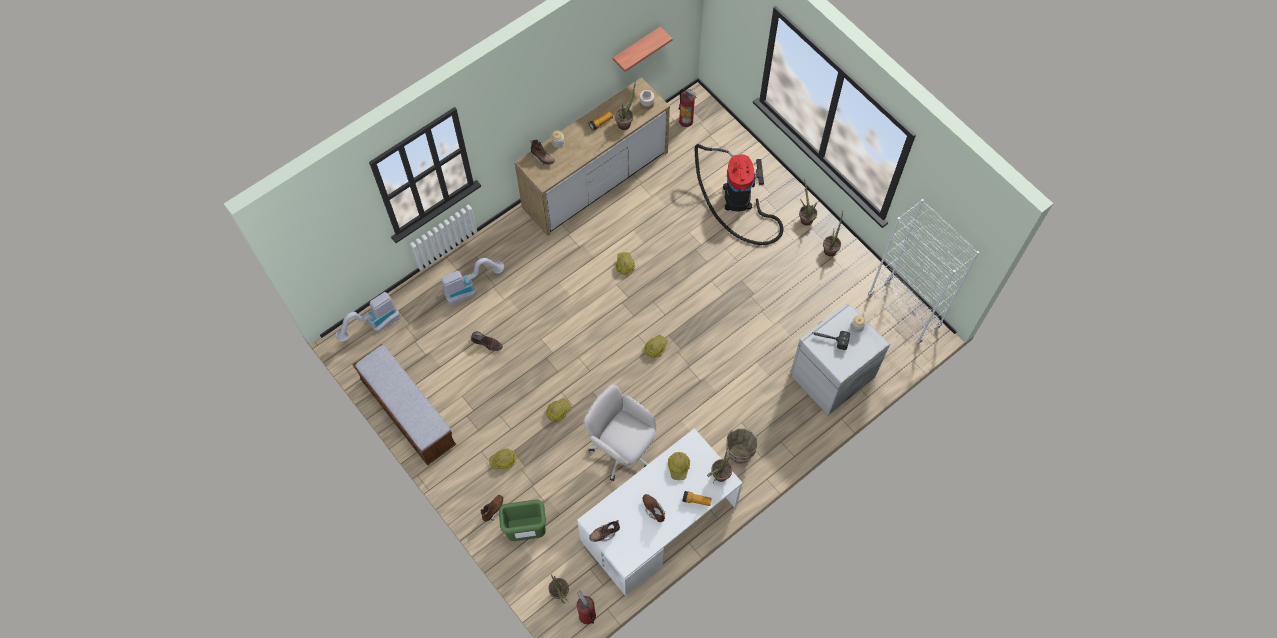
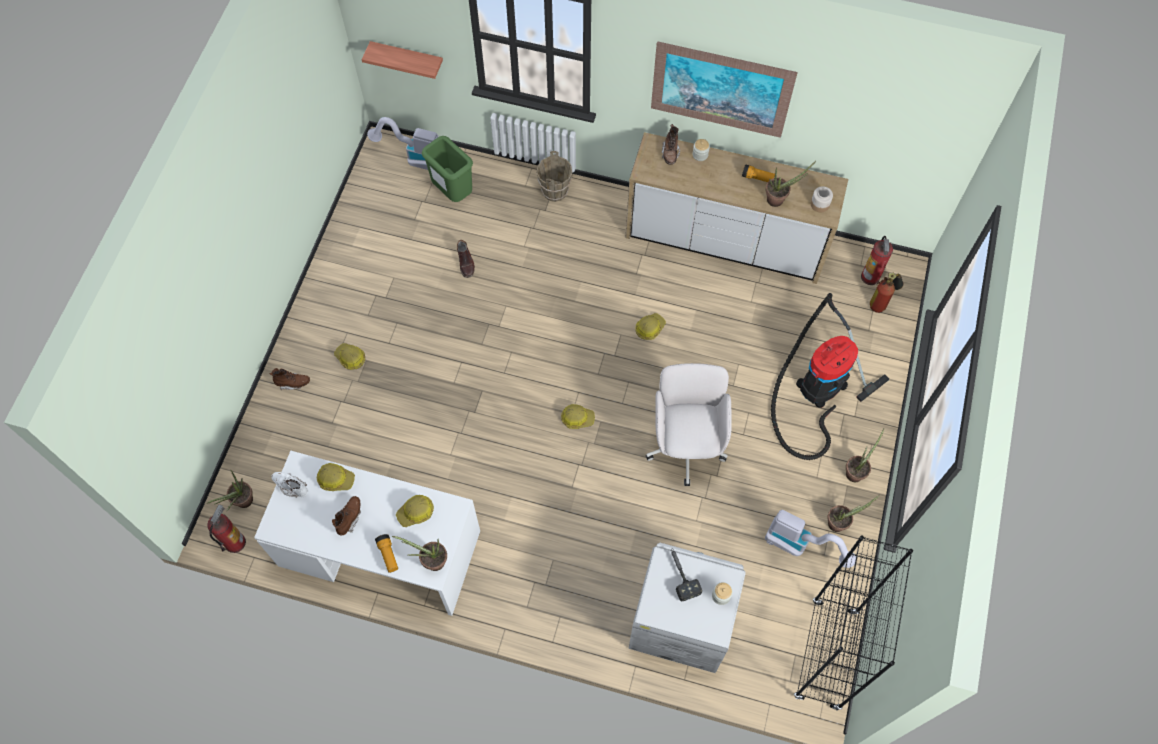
camera: 55 degrees right, 0 degrees up
bench [352,344,456,466] -> none
vacuum cleaner [441,258,504,306] -> vacuum cleaner moved to [765,510,856,568]
green trash can [499,500,546,541] -> green trash can moved to [422,136,473,202]
hard hat [546,398,572,421] -> hard hat moved to [317,463,355,491]
white office chair [584,384,656,481] -> white office chair moved to [646,363,732,486]
brown boot [589,520,620,542] -> white boot [271,472,308,498]
shelf [613,27,672,72] -> shelf moved to [362,41,443,79]
brown bucket [726,429,758,465] -> brown bucket moved to [537,151,572,202]
white bookcase [868,199,979,344] -> black bookcase [794,536,913,711]
none -> picture [651,41,798,138]
none -> fire extinguisher [870,273,903,313]

